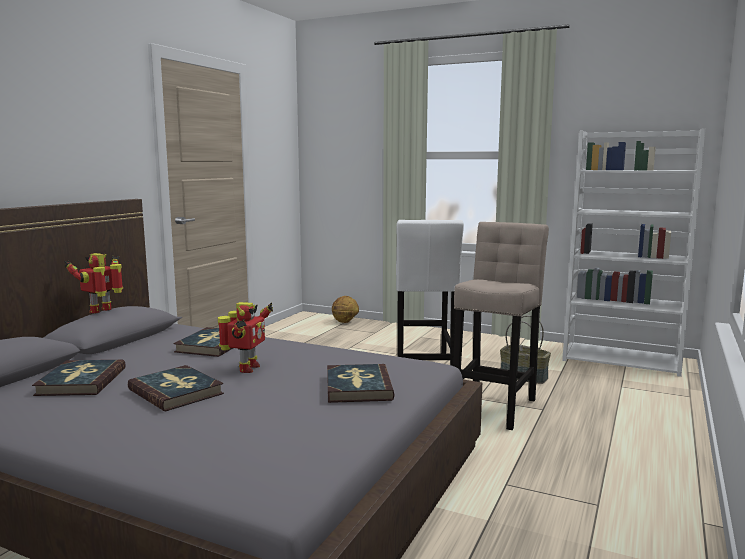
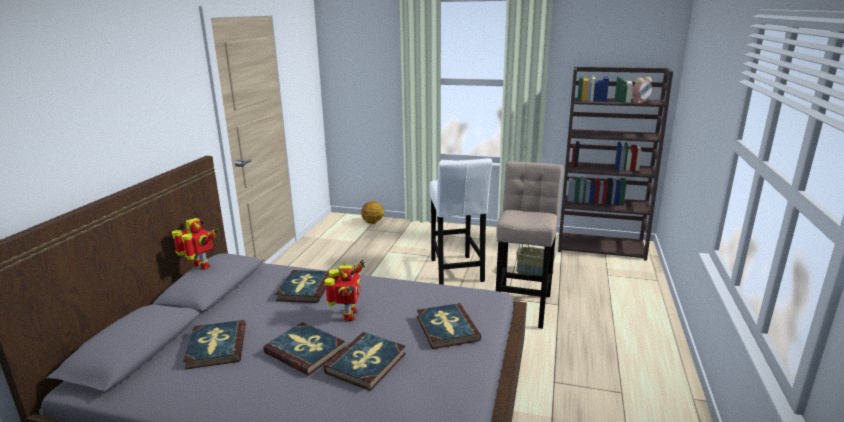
camera: 10 degrees left, 10 degrees up
toy robot [64,253,123,314] -> toy robot turned 105 degrees clockwise [172,216,219,269]
white bookcase [562,128,706,377] -> brown bookcase [558,67,673,261]
none -> book [324,332,406,391]
none -> alarm clock [632,77,652,103]

